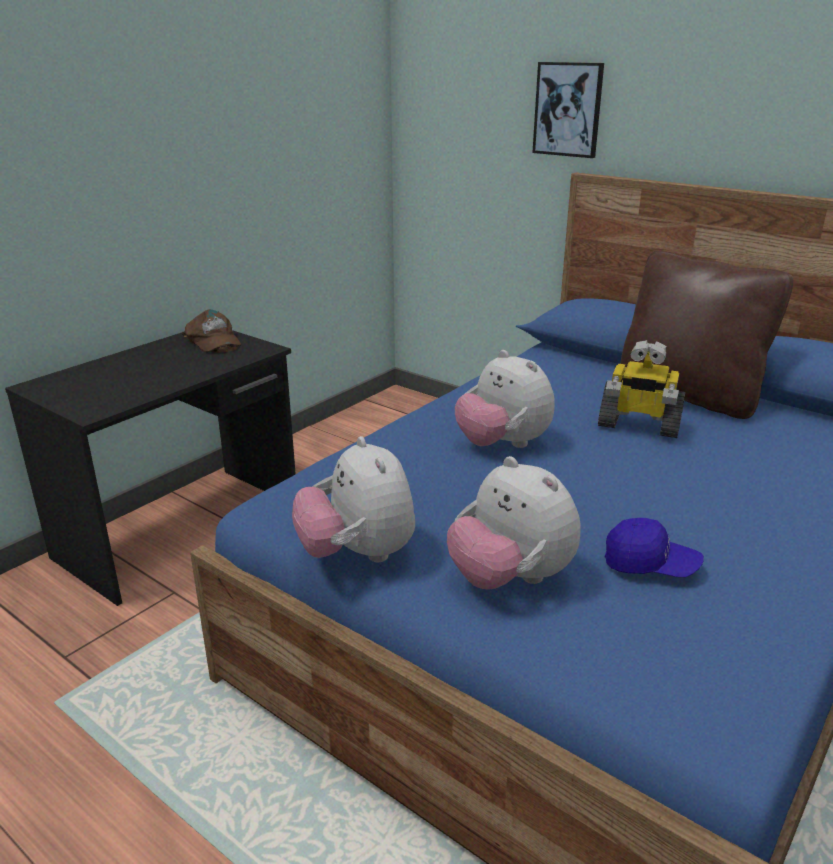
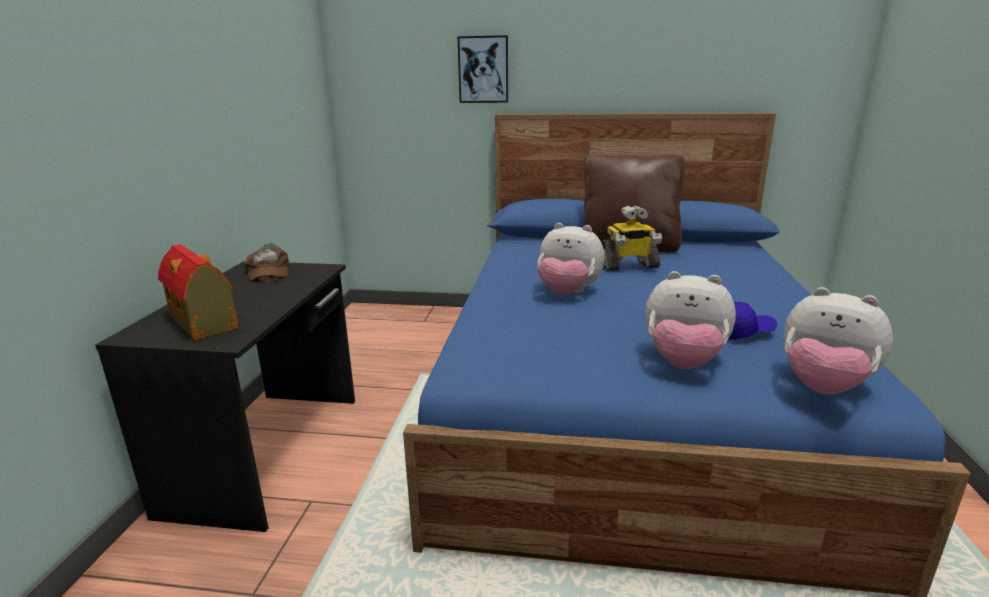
camera: 30 degrees left, 5 degrees down
brown cap [182,309,241,353] -> brown cap turned 45 degrees clockwise [244,243,289,282]
plush toy [292,436,415,562] -> plush toy moved to [784,287,893,395]
none -> toy house [158,244,239,341]

